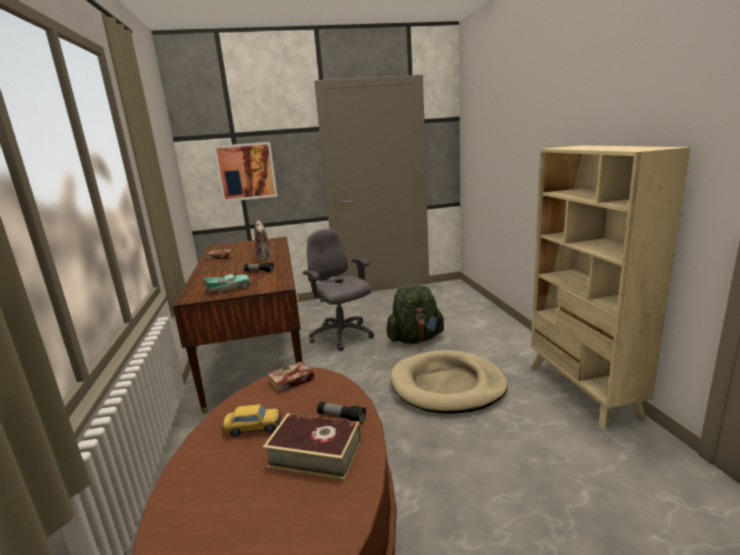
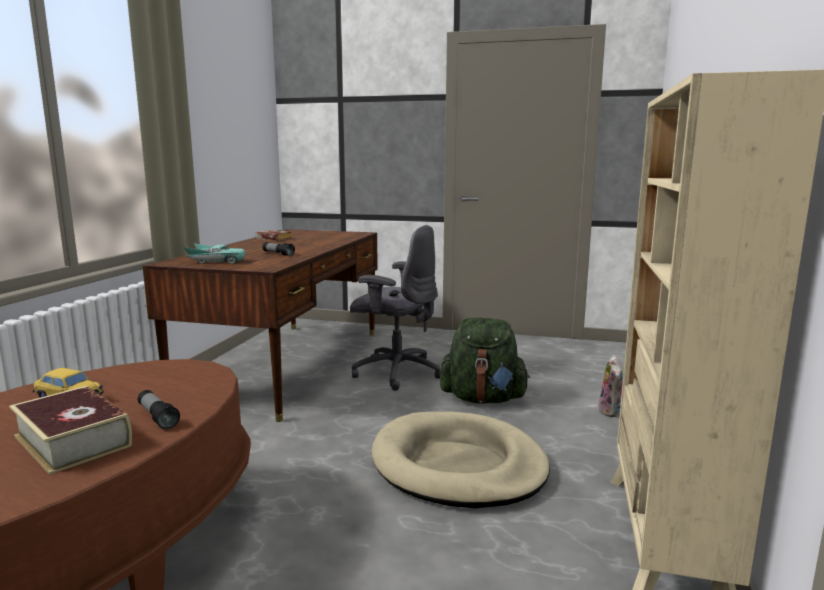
camera: 25 degrees right, 5 degrees down
picture [213,142,278,202] -> none
plush toy [254,220,271,261] -> plush toy moved to [599,355,623,417]
book [268,362,314,393] -> none
grey office chair [303,229,374,351] -> grey office chair turned 120 degrees clockwise [350,225,440,391]

